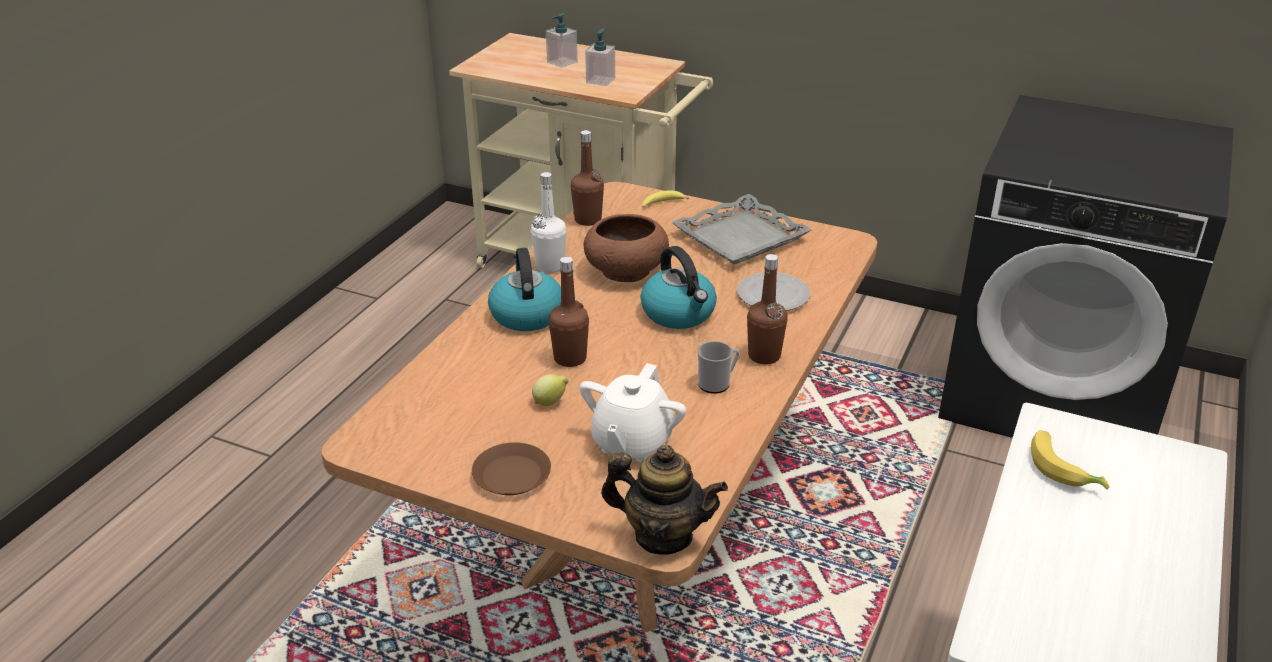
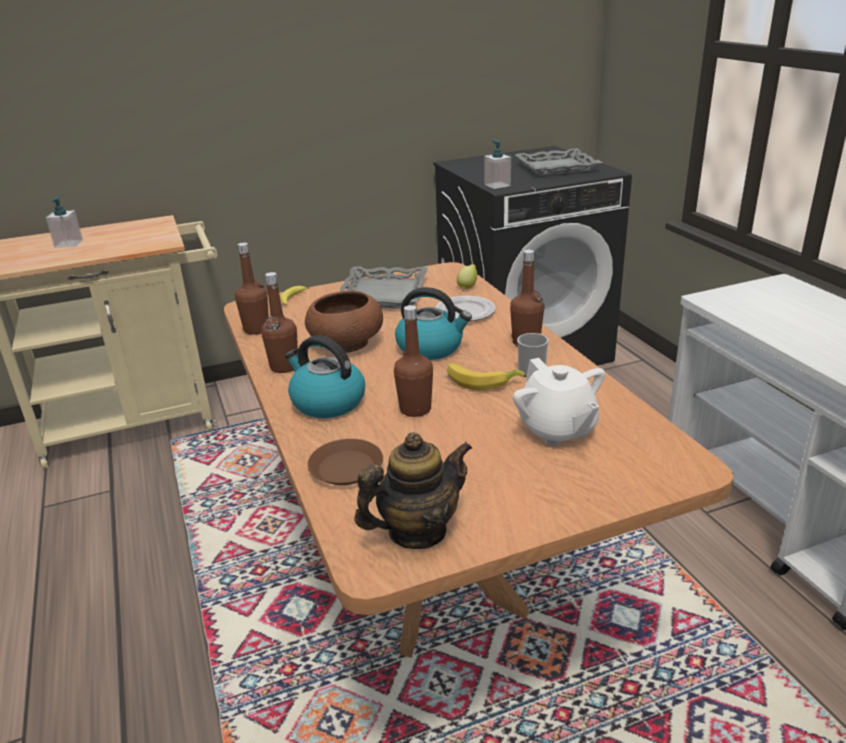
camera: 45 degrees left, 5 degrees down
brown plate [472,442,551,495] -> brown plate moved to [308,439,383,485]
white bottle [531,172,567,273] -> brown bottle [261,272,298,373]
lemon [532,374,569,406] -> lemon moved to [457,264,477,290]
soap dispenser [585,28,615,86] -> soap dispenser moved to [484,139,511,189]
teapot [601,445,728,555] -> teapot moved to [354,432,472,549]
banana [1031,430,1110,490] -> banana moved to [447,363,525,390]
none -> grey tray [515,148,602,176]

